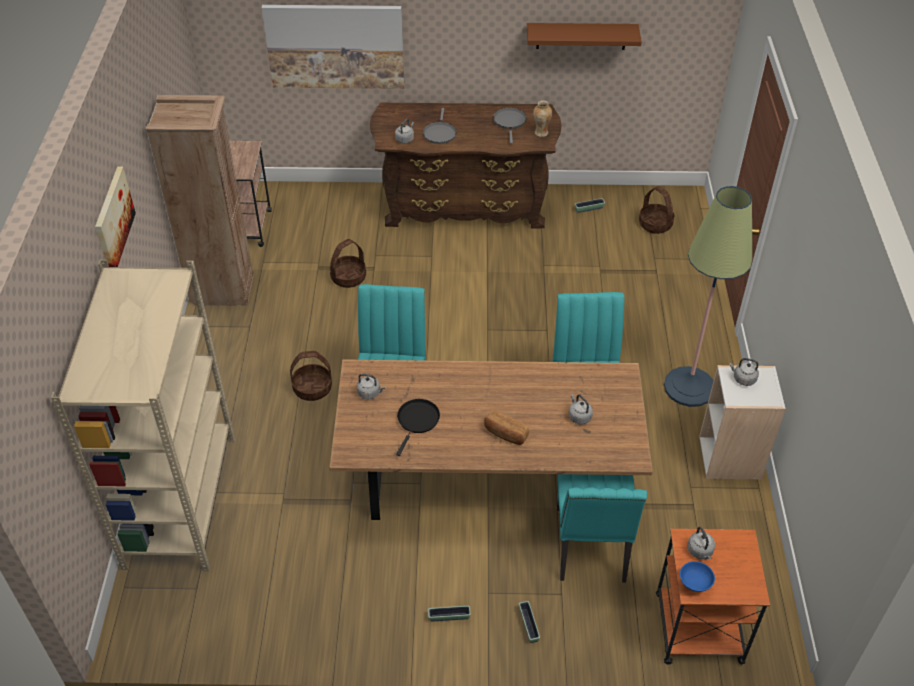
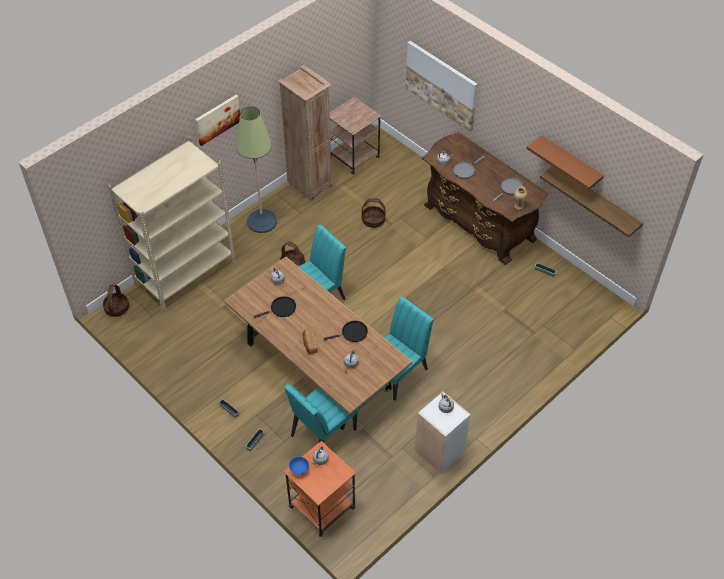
camera: 45 degrees right, 5 degrees up
basket [639,186,674,234] -> basket moved to [103,284,129,317]
floor lamp [664,186,752,407] -> floor lamp moved to [236,106,277,233]
none -> black frying pan [324,321,368,342]
none -> shelf [540,166,643,237]

